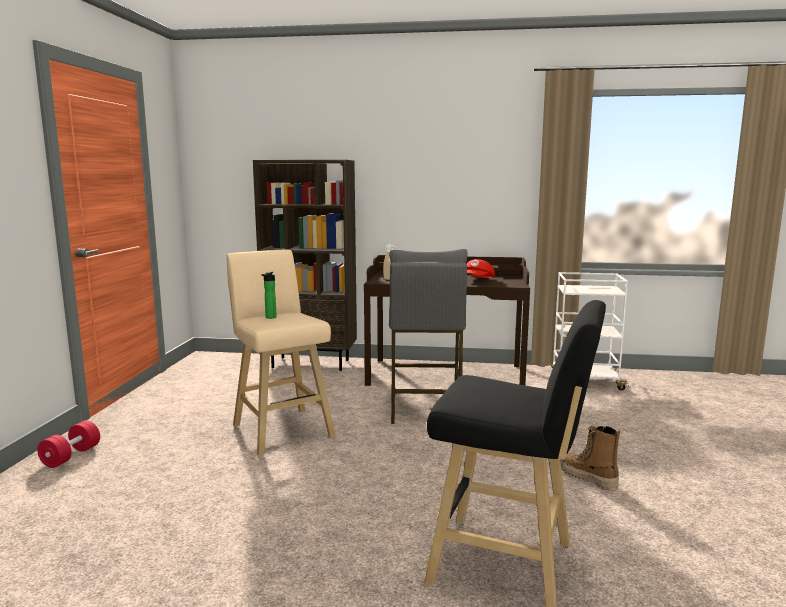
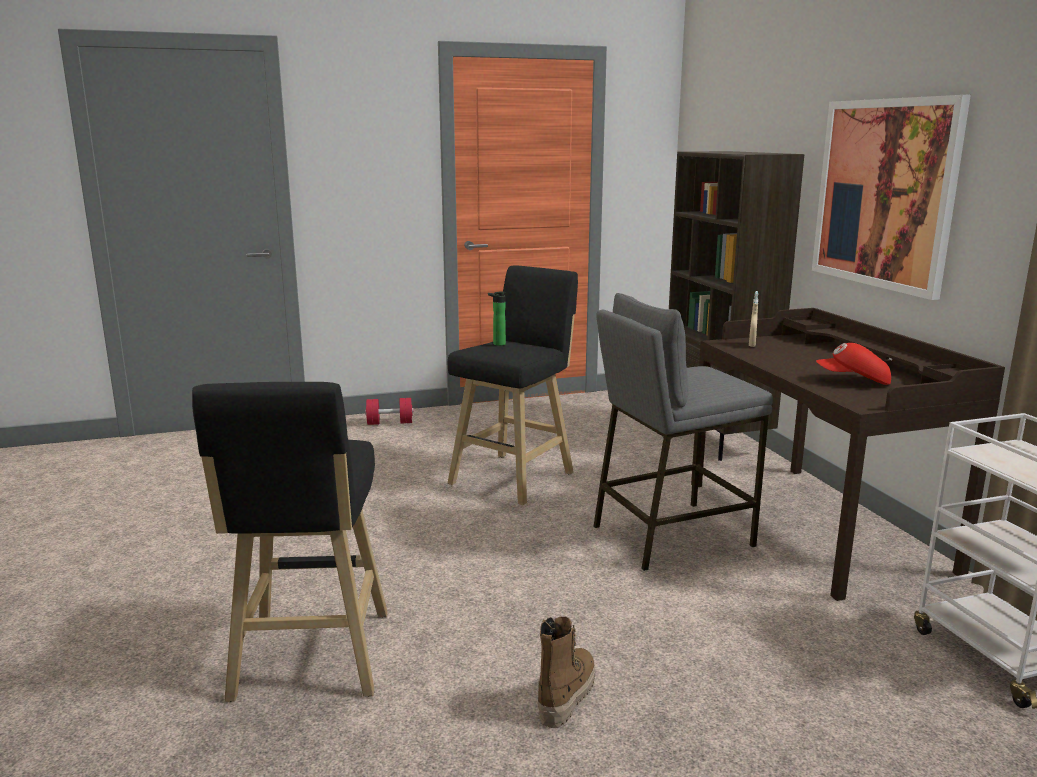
camera: 65 degrees right, 5 degrees up
beige stool [227,249,336,456] -> black stool [448,266,578,505]
none -> picture [812,95,971,300]

